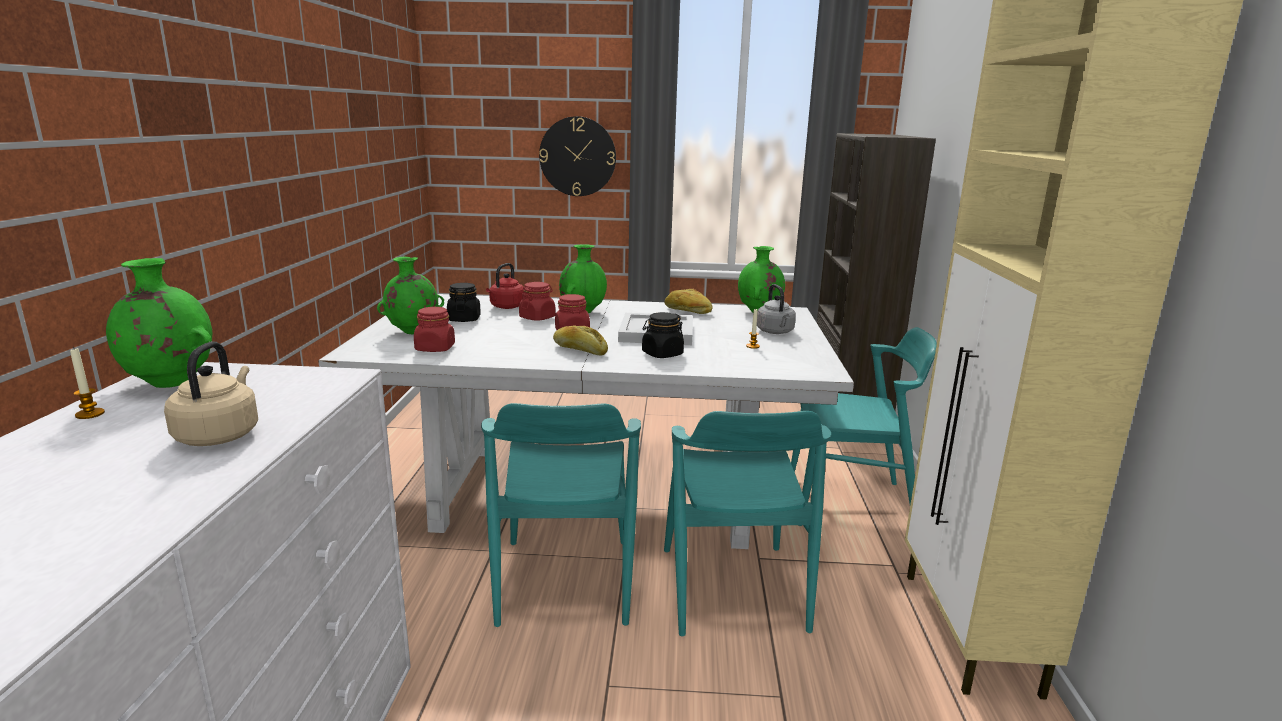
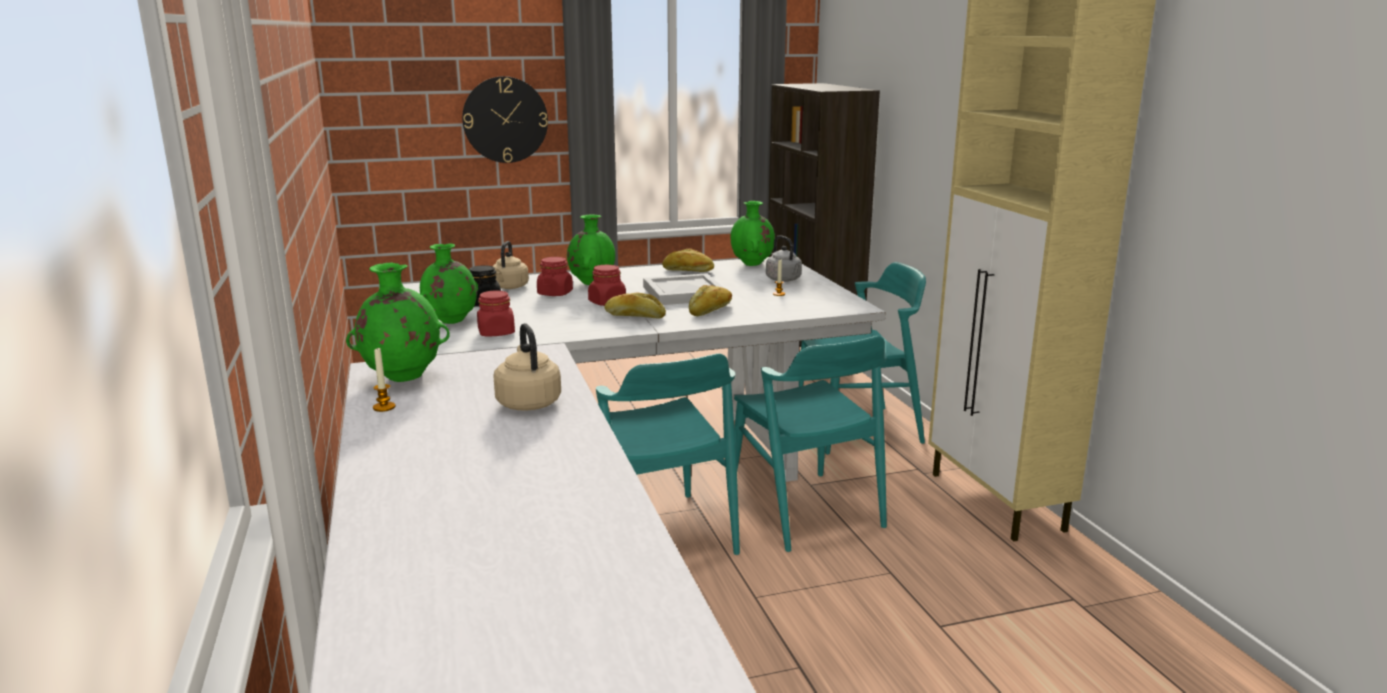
camera: 20 degrees left, 0 degrees up
red kettle [486,263,524,309] -> beige kettle [493,241,529,289]
black jar [642,312,684,358] -> bread [689,285,732,316]

